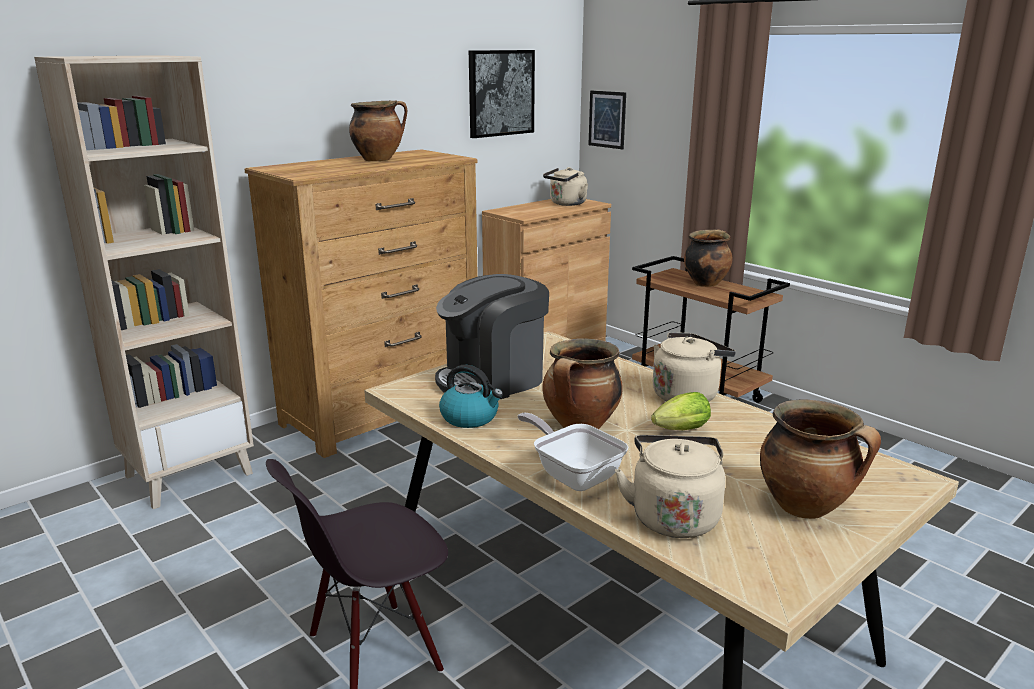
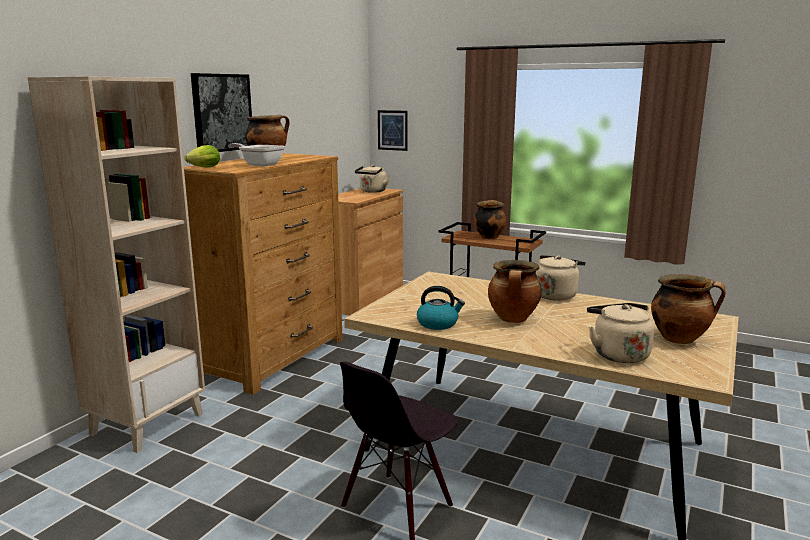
camera: 20 degrees left, 5 degrees down
coffee machine [435,274,549,400] -> none
picture [469,50,535,138] -> picture moved to [191,73,252,152]
frying pan [518,413,629,491] -> frying pan moved to [228,143,285,167]
lettuce [651,392,711,430] -> lettuce moved to [185,145,220,167]

